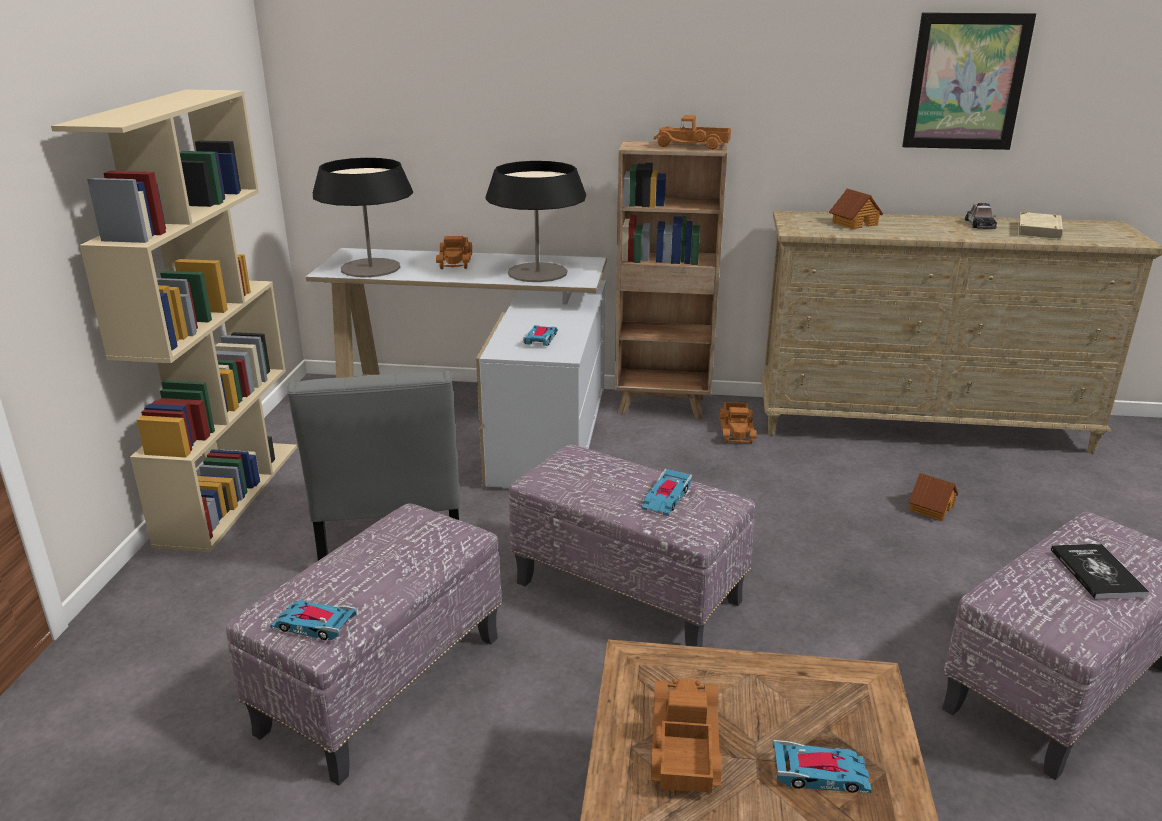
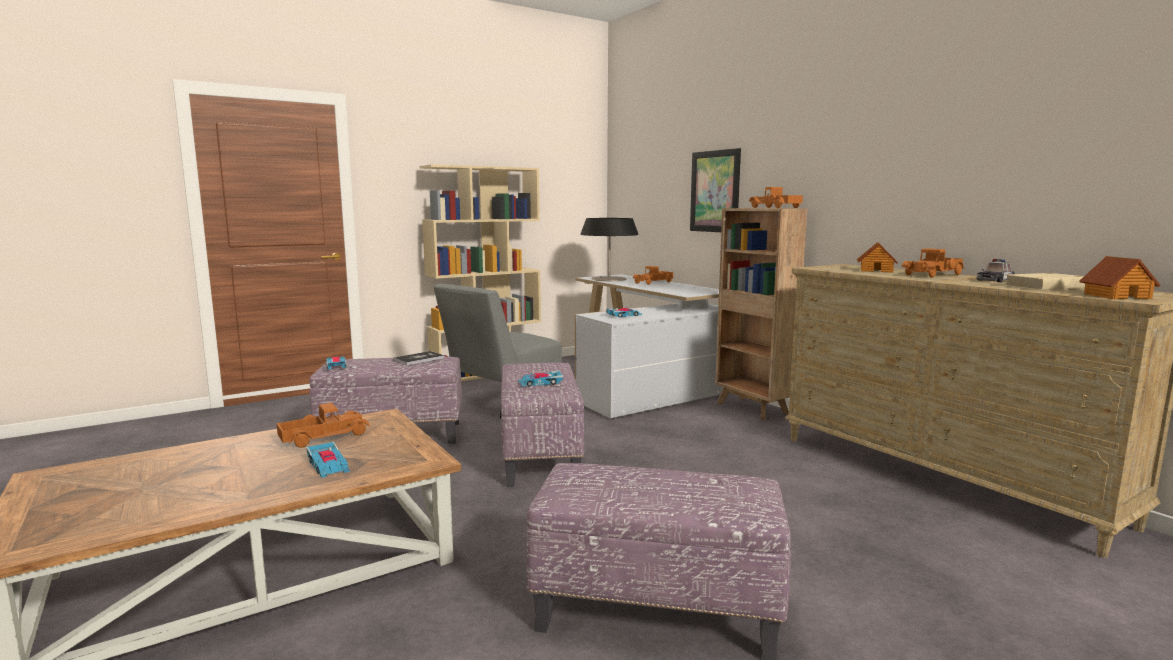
camera: 50 degrees right, 15 degrees down
table lamp [485,161,586,282] -> none
toy truck [720,402,757,444] -> toy truck moved to [902,248,964,278]
picture [902,12,1036,150] -> picture moved to [690,148,741,232]
toy house [909,473,958,521] -> toy house moved to [1080,256,1160,299]
book [1051,544,1149,599] -> book moved to [393,351,445,366]

